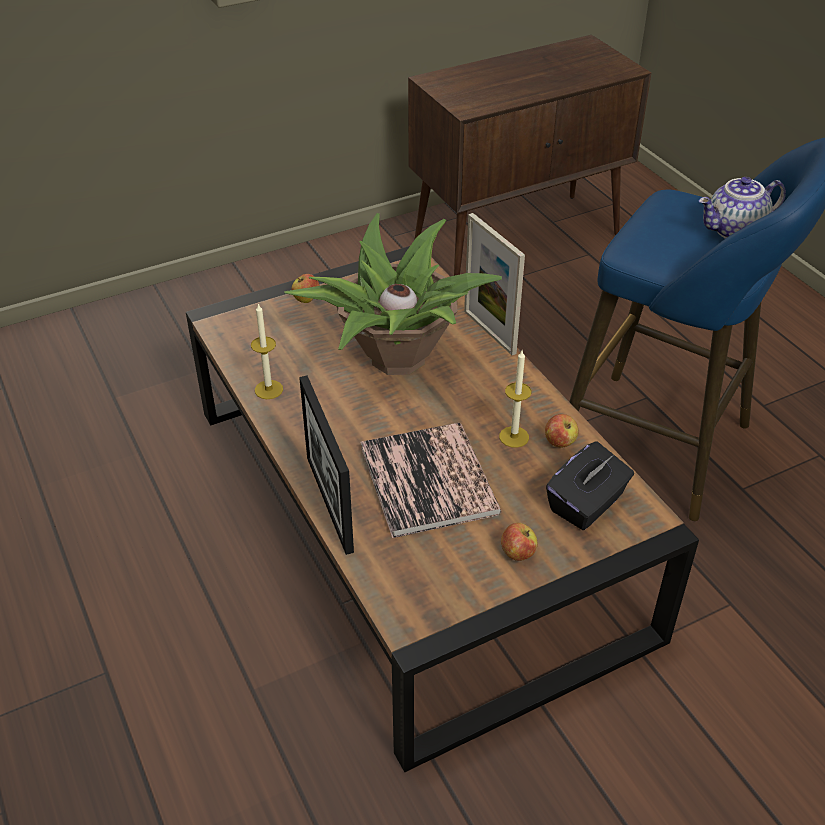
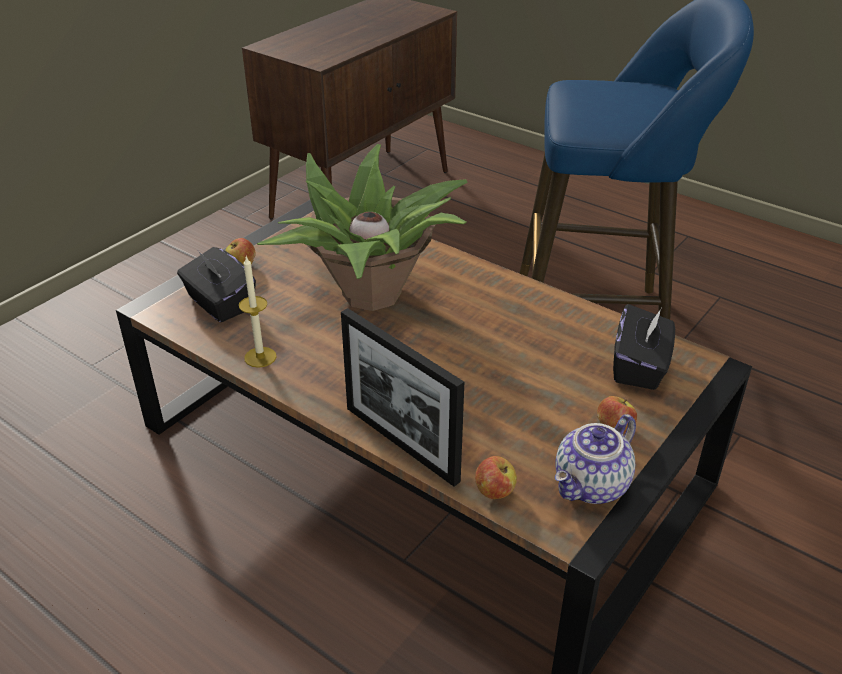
camera: 25 degrees left, 5 degrees down
book [361,423,501,538] -> none
picture frame [464,213,525,355] -> none
candle [499,351,532,448] -> none
apple [545,414,578,448] -> apple moved to [475,456,517,499]
teapot [699,177,786,239] -> teapot moved to [555,414,636,504]
none -> black tissue box [177,247,256,322]

